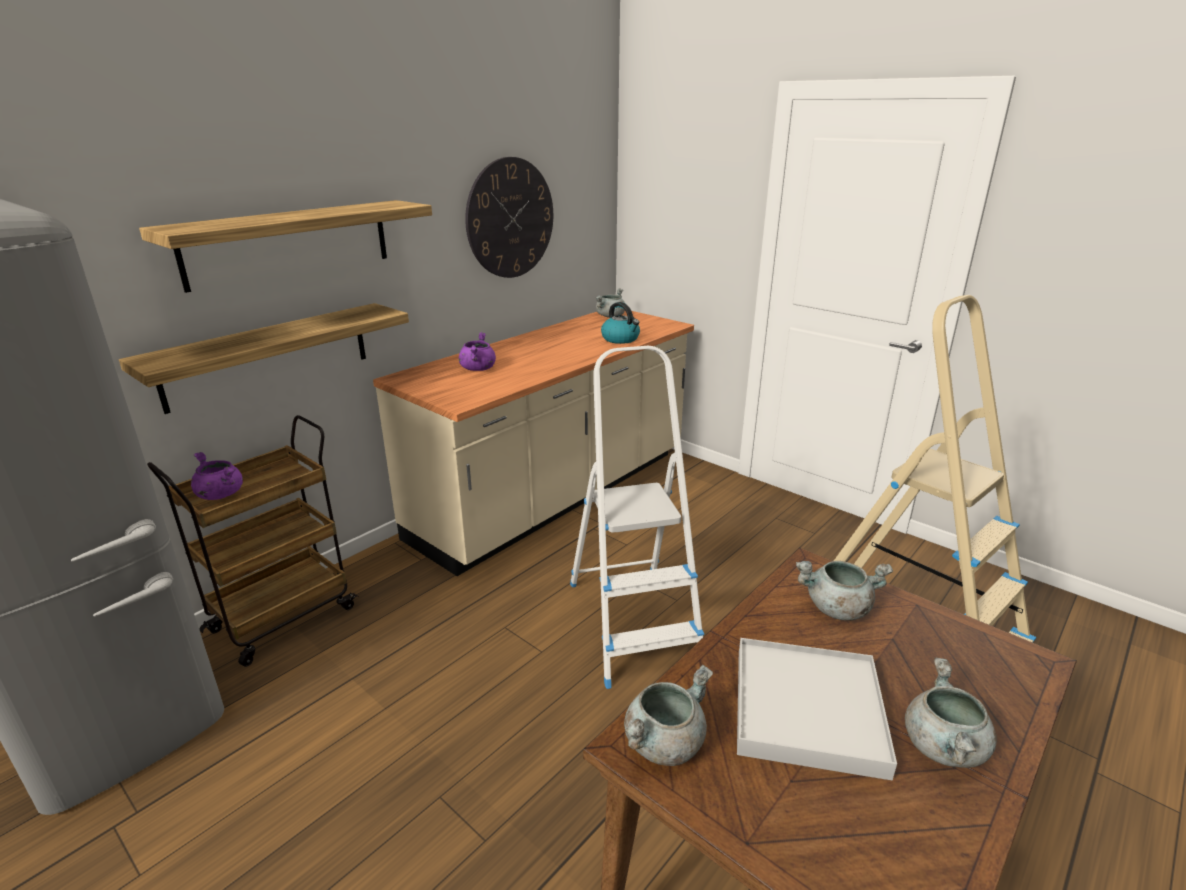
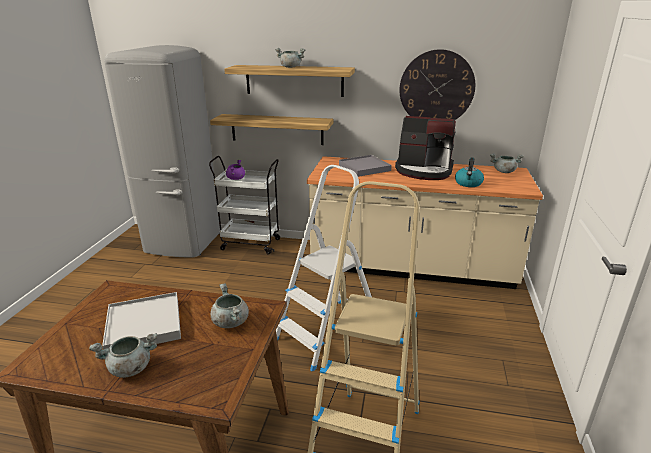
camera: 60 degrees right, 0 degrees up
brown cart [147,415,360,667] -> white cart [209,156,280,255]
purple cooking pot [459,332,496,371] -> grey tray [339,155,392,177]
grey cooking pot [624,665,713,766] -> grey cooking pot moved to [275,48,306,68]
none -> coffee machine [395,116,456,180]

